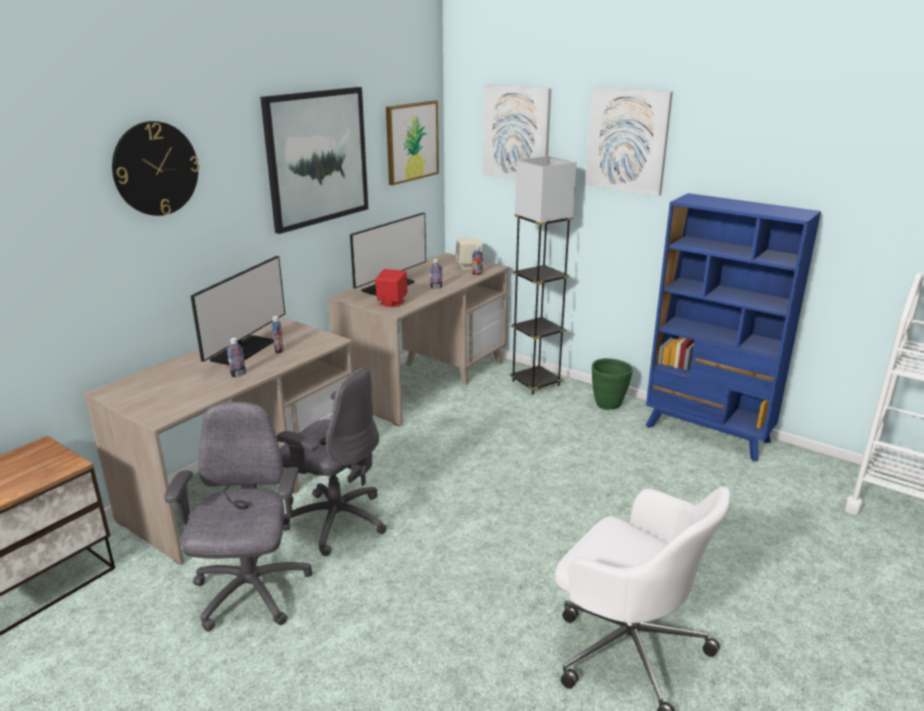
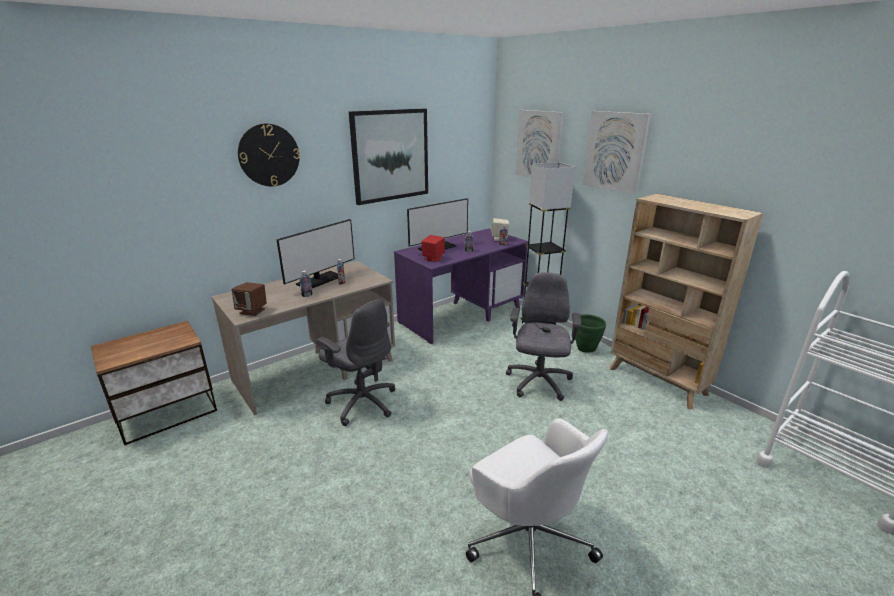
camera: 15 degrees right, 0 degrees up
grey office chair [165,402,312,632] -> grey office chair moved to [506,272,581,401]
beige desk [327,253,510,426] -> purple desk [394,229,528,344]
picture [386,100,439,185] -> none
blue bookcase [646,193,821,462] -> beige bookcase [610,194,764,409]
none -> brown speaker [232,282,267,316]

